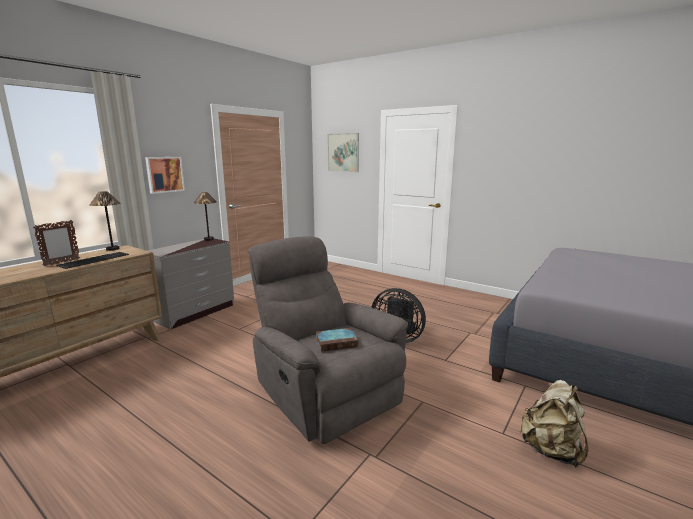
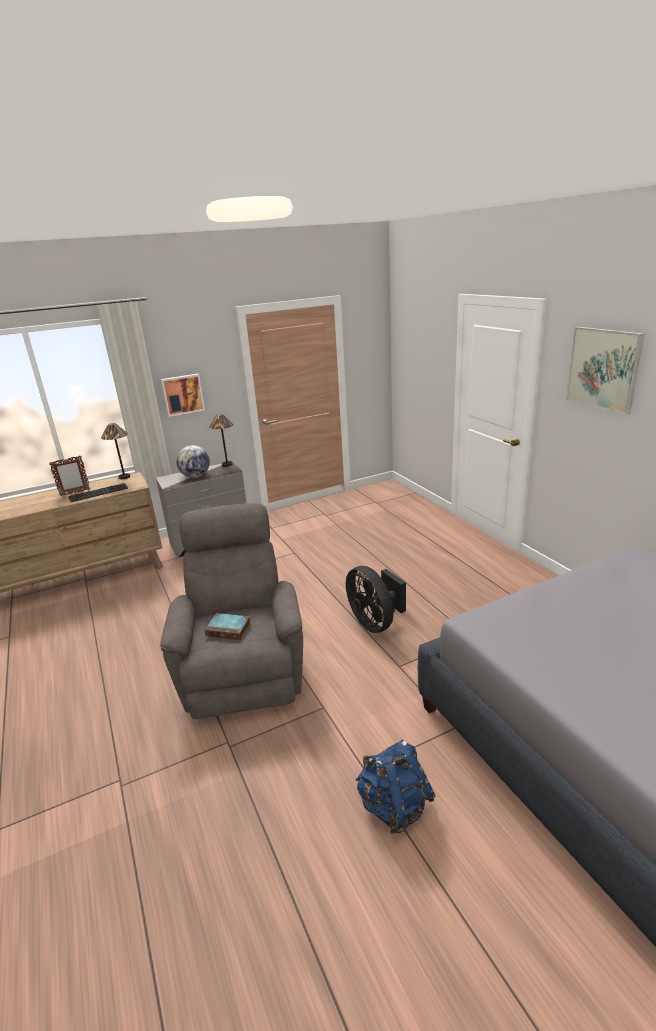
camera: 30 degrees right, 10 degrees up
picture [328,133,359,172] -> picture moved to [566,327,644,414]
beige backpack [520,380,588,468] -> blue backpack [356,739,436,834]
none -> globe [176,445,210,478]

